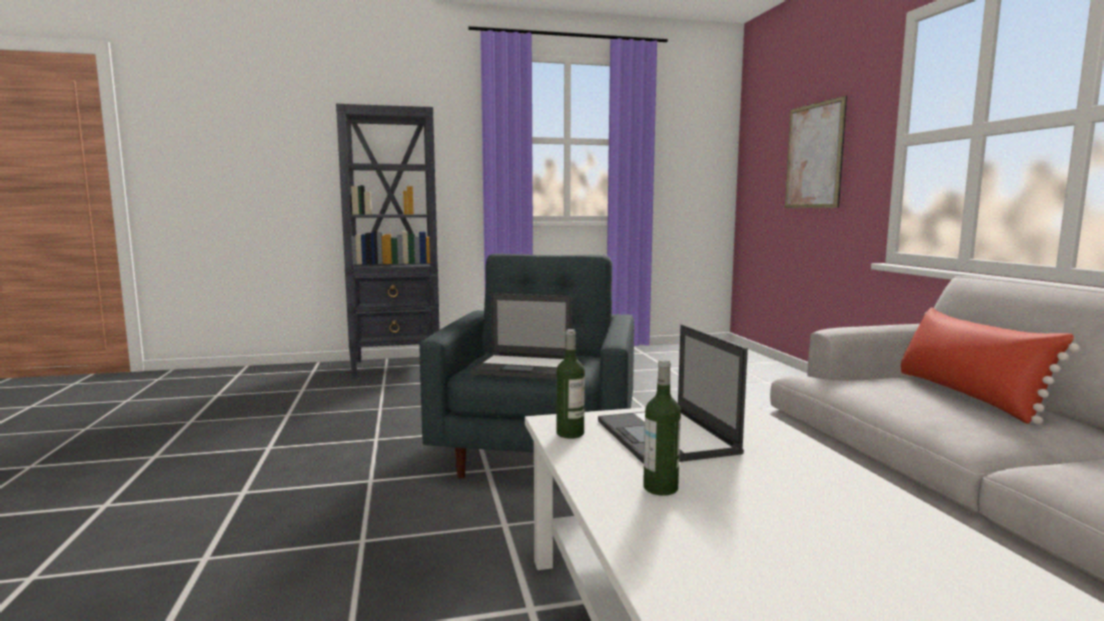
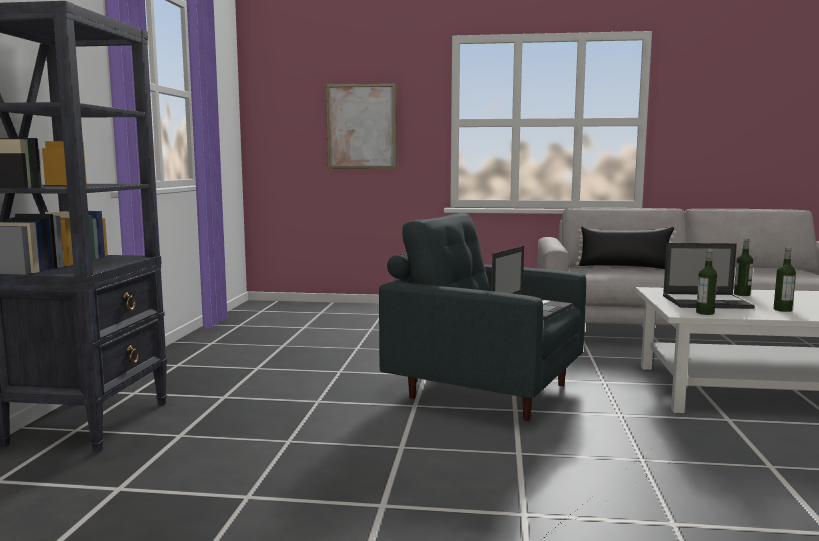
camera: 70 degrees left, 0 degrees up
red pillow [899,307,1080,424] -> black pillow [576,227,677,269]
none -> bottle [734,238,753,296]

